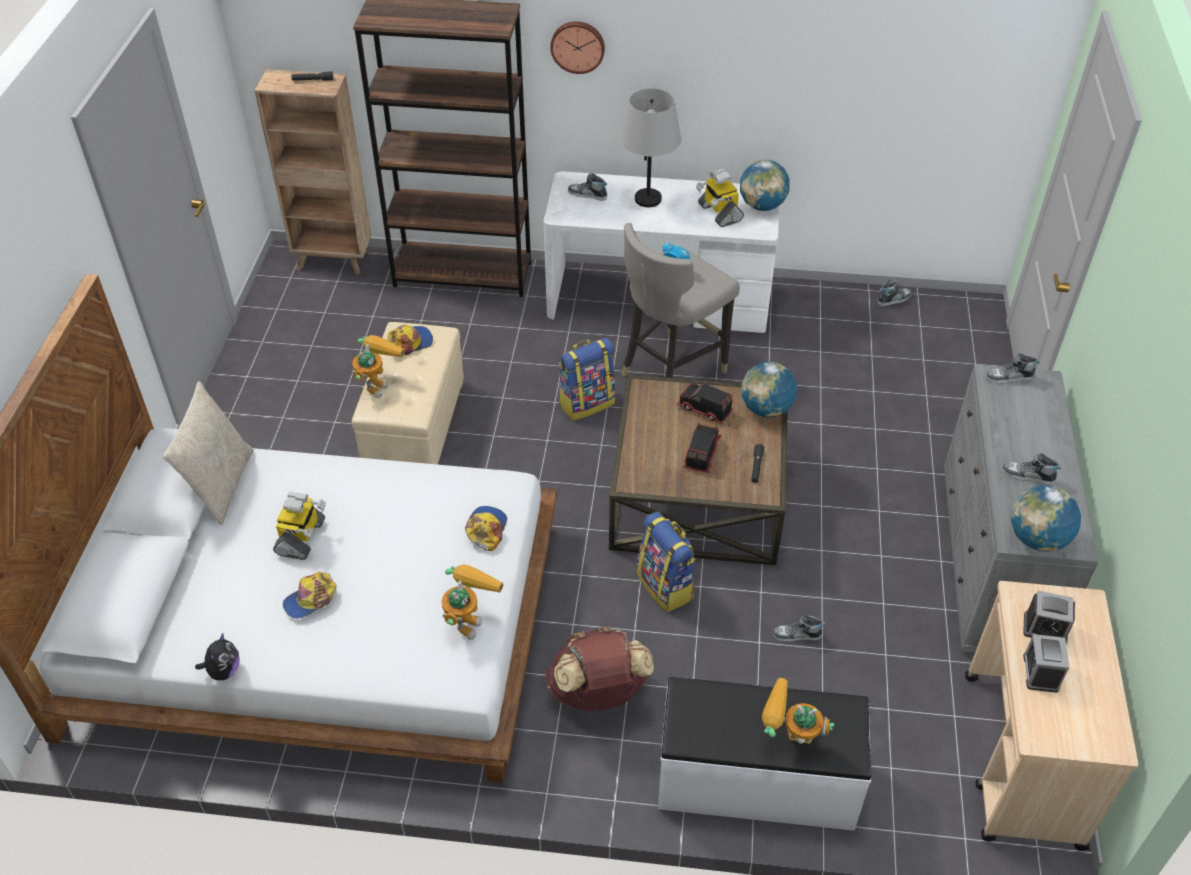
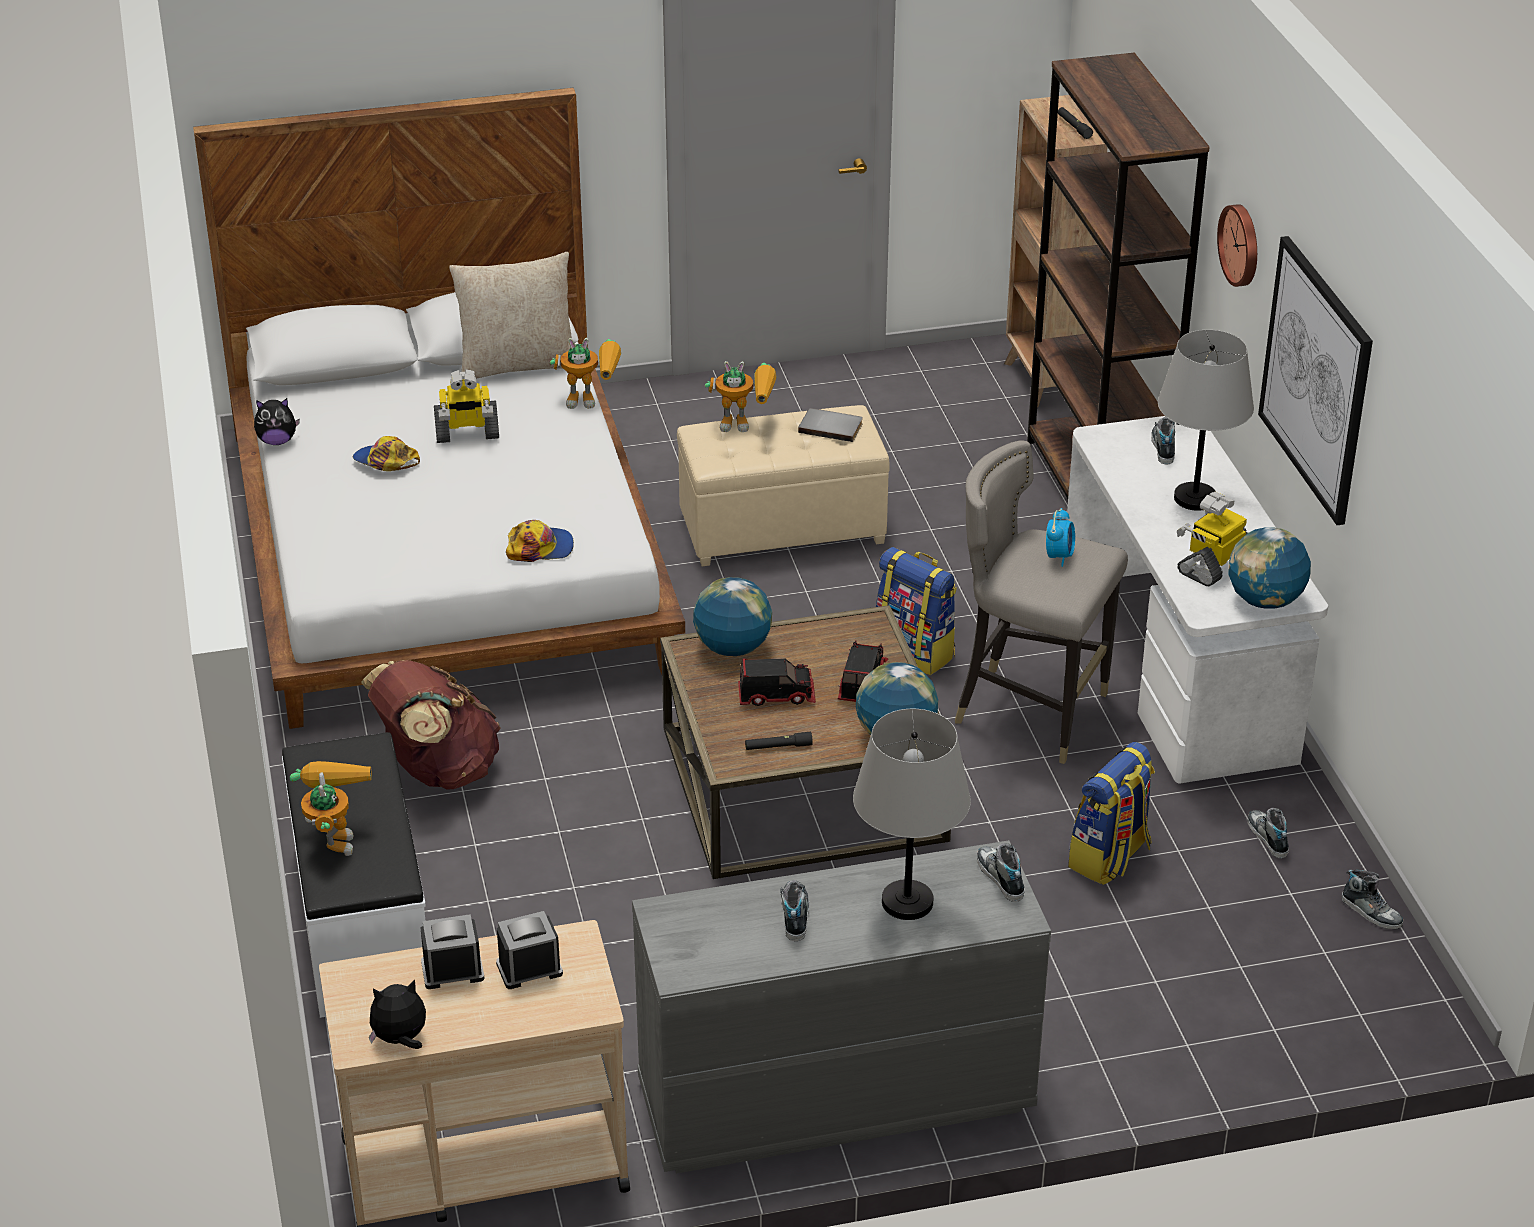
camera: 70 degrees right, 10 degrees down
cap [387,324,433,355] -> grey book [798,408,863,442]
toy robot [442,564,503,640] -> toy robot moved to [550,338,621,409]
backpack [637,512,696,612] -> backpack moved to [1068,742,1155,885]
shoe [772,614,825,642] -> shoe moved to [1247,808,1289,858]
globe [1011,485,1081,551] -> globe moved to [693,577,772,656]
alarm clock [1023,591,1075,643] -> alarm clock turned 75 degrees clockwise [496,911,563,989]
none -> plush toy [369,979,426,1049]
none -> grey table lamp [853,709,971,920]
none -> picture [1258,236,1373,525]

